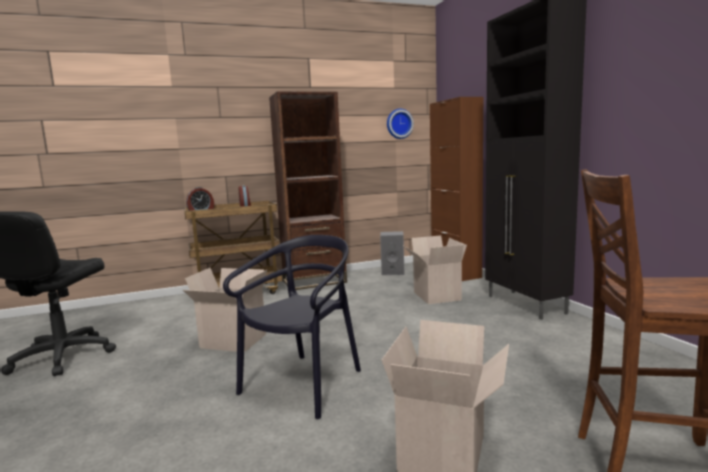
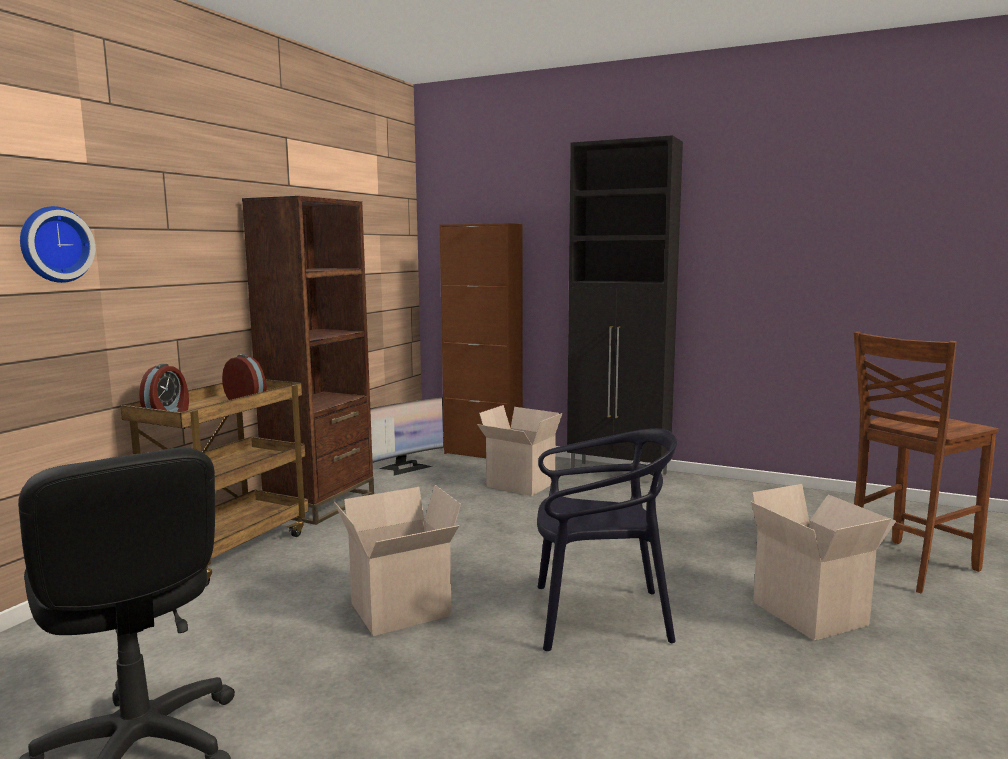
camera: 45 degrees left, 0 degrees up
black chair [223,235,361,419] -> black chair turned 105 degrees clockwise [537,428,677,651]
grey speaker [380,231,404,275] -> monitor [370,397,444,476]
wall clock [387,109,414,139] -> wall clock moved to [20,206,95,283]

